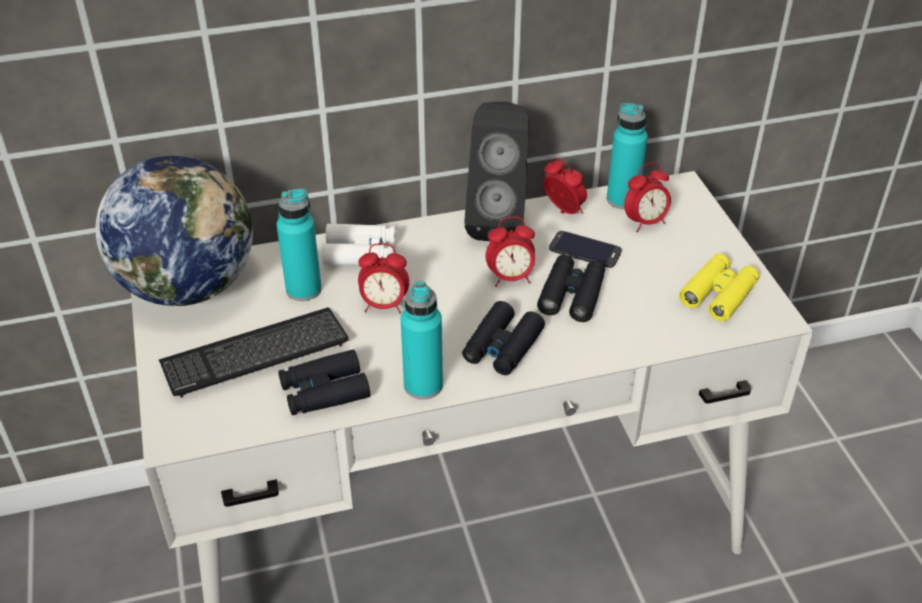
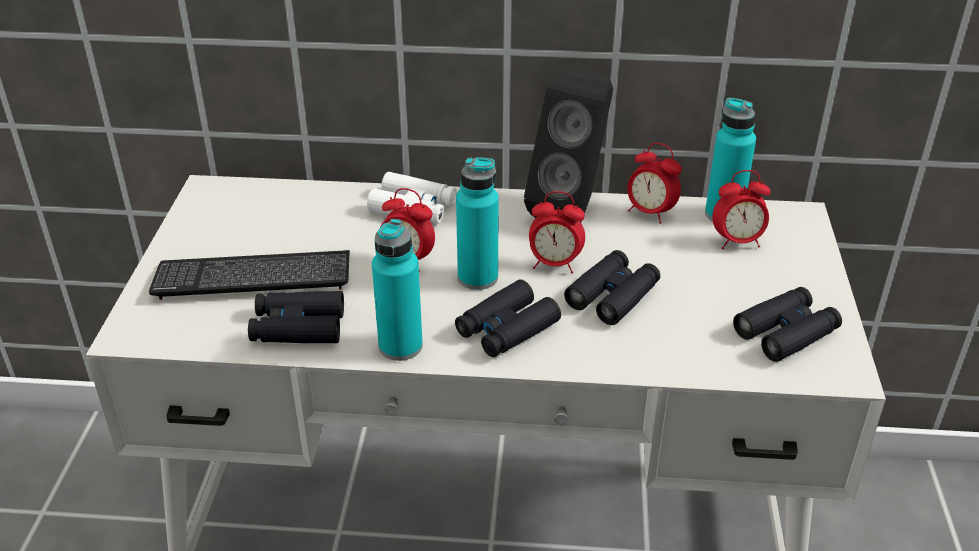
camera: 20 degrees right, 5 degrees down
globe [95,156,253,306] -> none
turquoise bottle [276,189,322,301] -> turquoise bottle moved to [456,157,499,290]
alarm clock [543,158,587,214] -> alarm clock turned 150 degrees clockwise [627,143,682,224]
phone [549,231,622,268] -> none
yellow binoculars [679,254,759,322] -> black binoculars [733,287,842,362]

